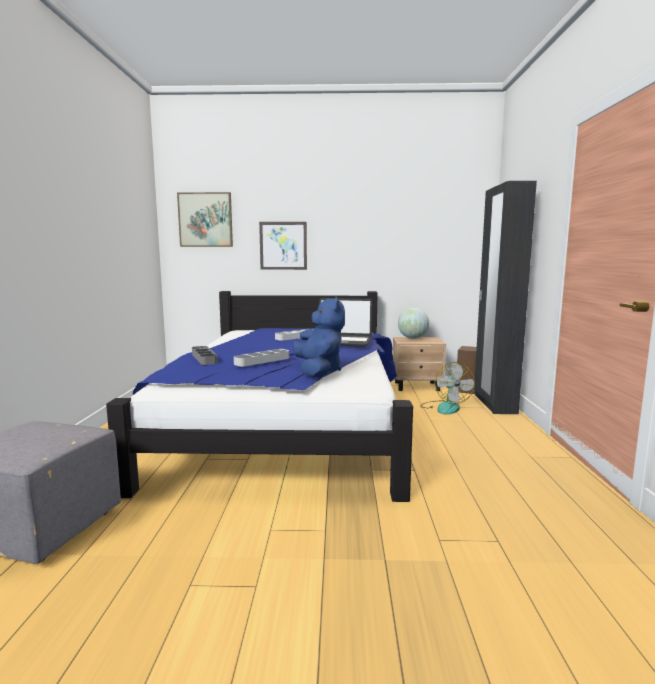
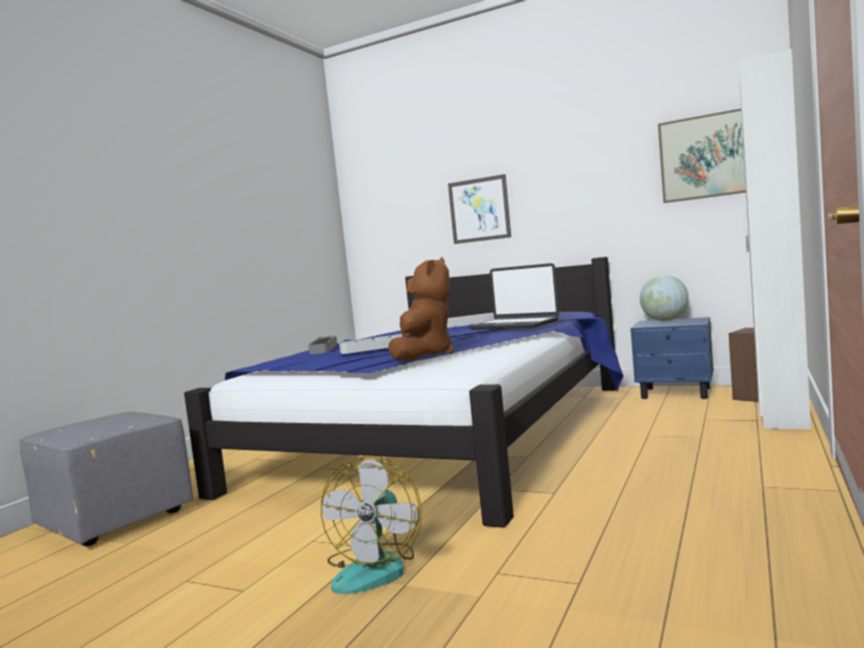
camera: 25 degrees right, 5 degrees down
picture [177,192,233,247] -> picture moved to [658,109,746,203]
blue plush toy [293,296,345,377] -> brown plush toy [388,257,454,361]
beige nightstand [393,337,446,391] -> blue nightstand [630,317,714,399]
fan [420,362,474,414] -> fan moved to [321,456,422,594]
black wardrobe [474,181,537,414] -> white wardrobe [739,49,811,430]

